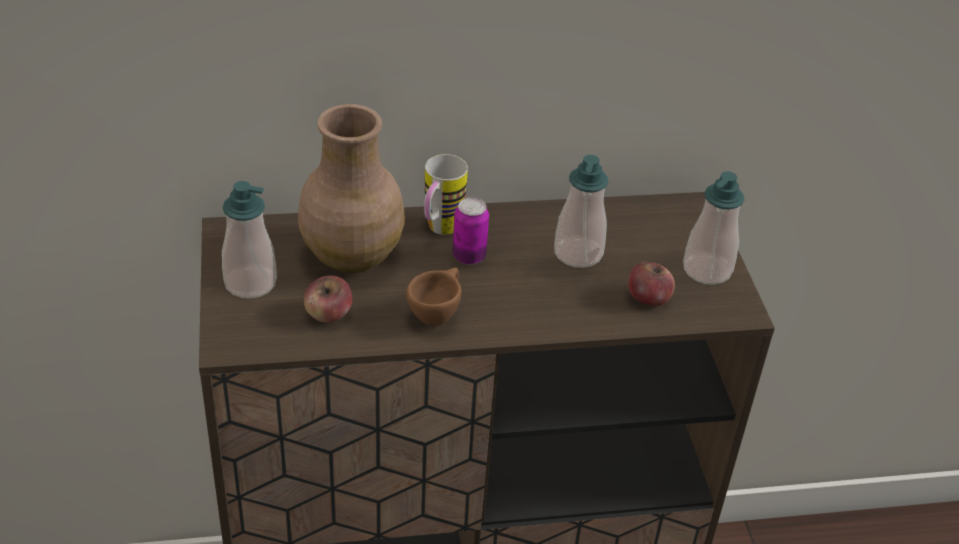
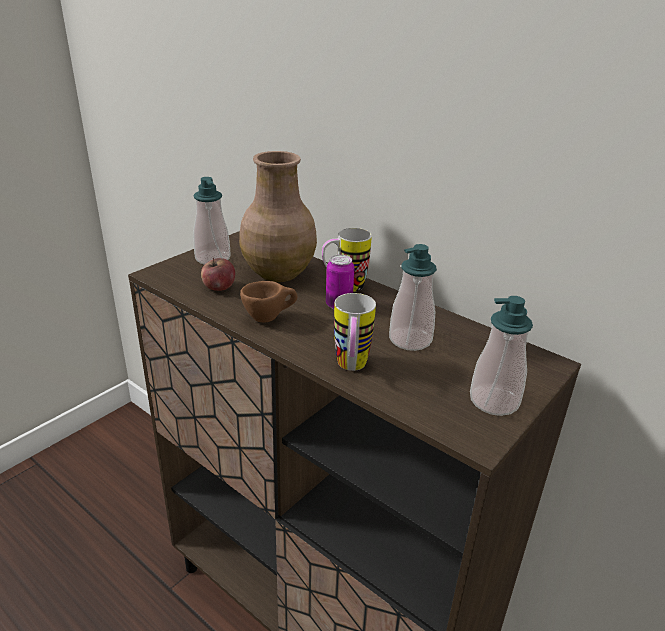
camera: 50 degrees right, 10 degrees down
apple [628,262,675,306] -> none
none -> mug [334,293,376,371]

